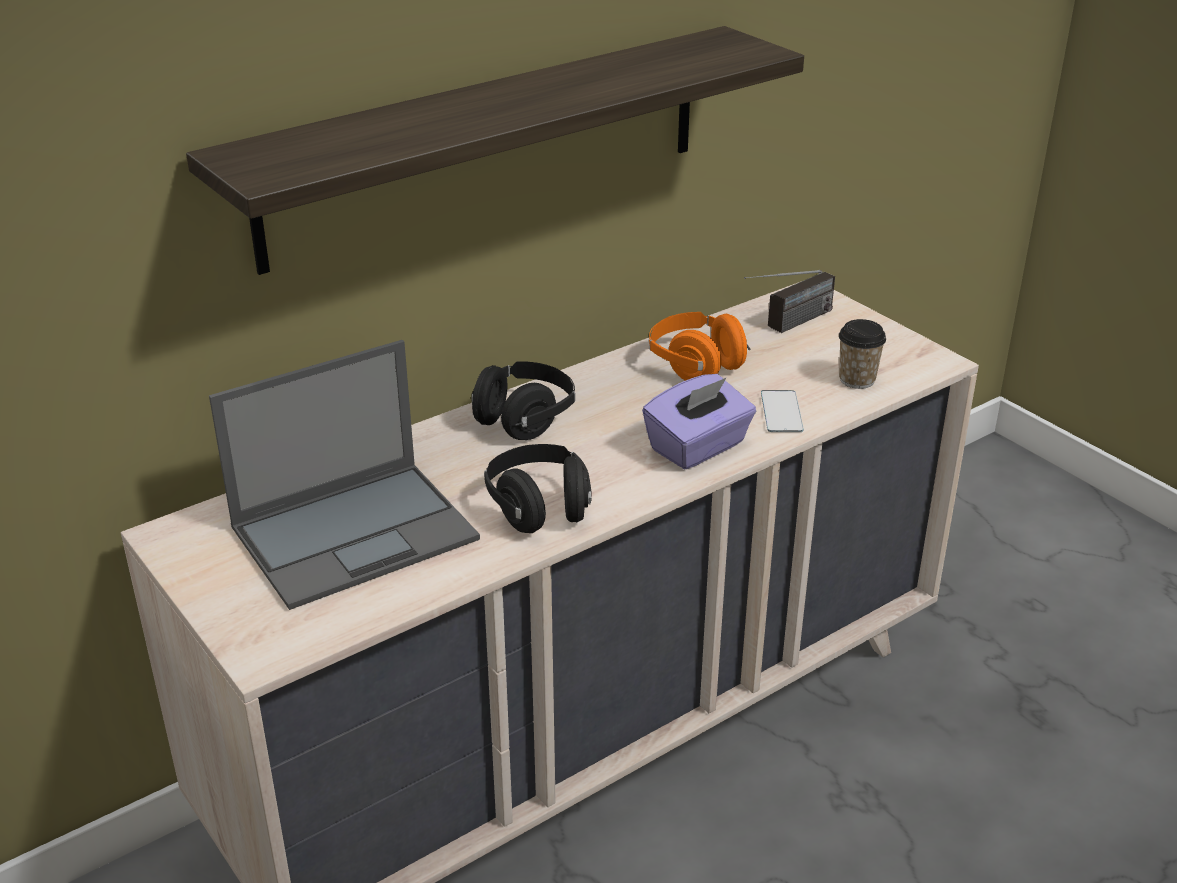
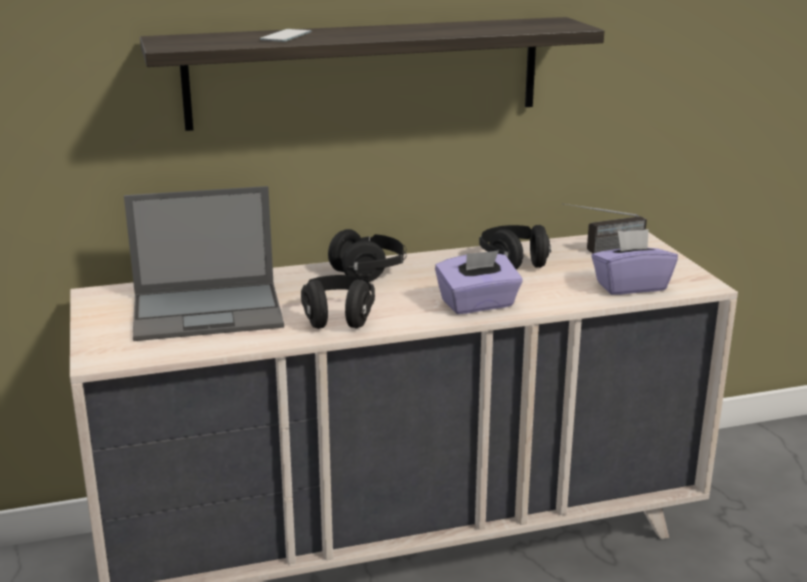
camera: 20 degrees right, 10 degrees down
orange headphones [649,312,751,381] -> black headphones [479,225,551,269]
phone [761,390,804,432] -> phone moved to [260,29,311,42]
cup [839,319,886,389] -> purple tissue box [591,229,678,295]

